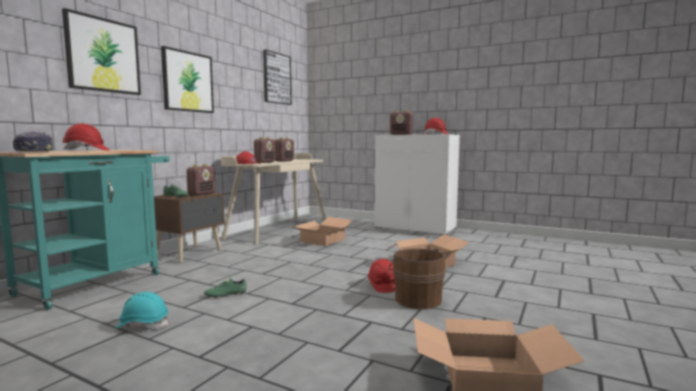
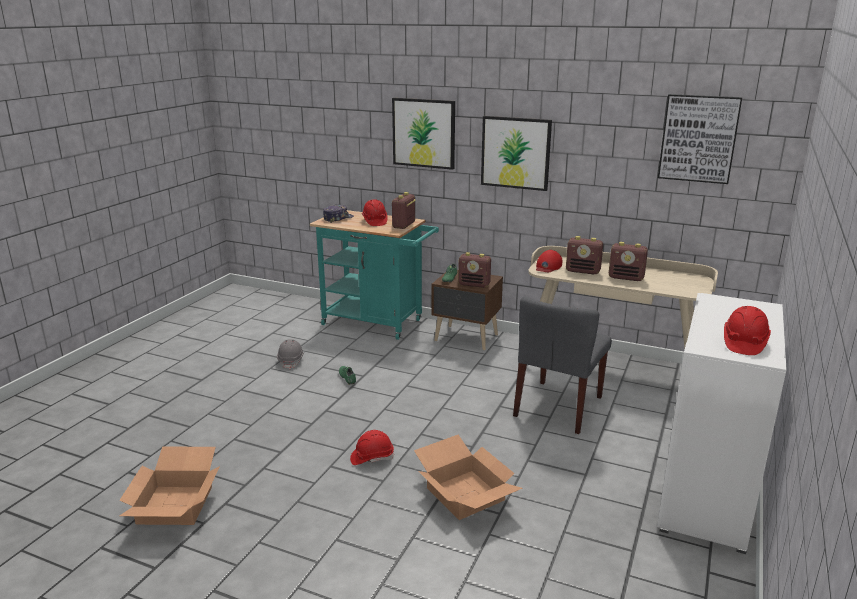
camera: 85 degrees right, 15 degrees up
turquoise hard hat [114,292,169,329] -> grey hard hat [277,339,304,369]
cardboard box [292,217,352,246] -> grey chair [513,296,612,434]
brown bucket [388,248,446,309] -> none
radio [390,110,413,135] -> radio moved to [392,192,416,229]

